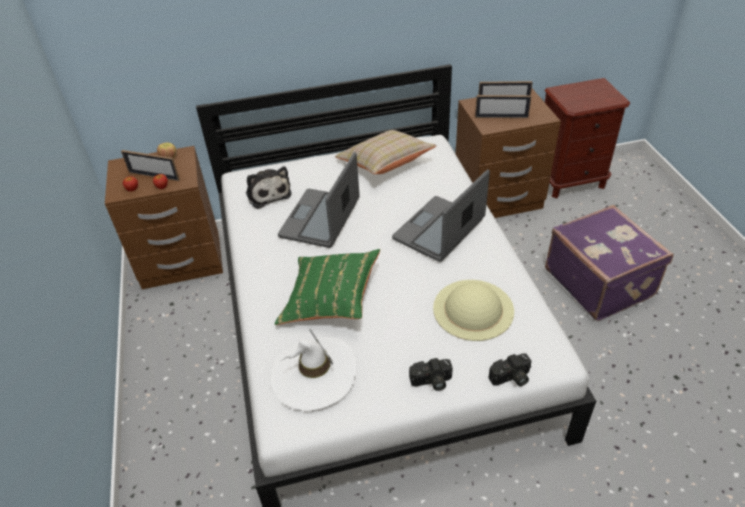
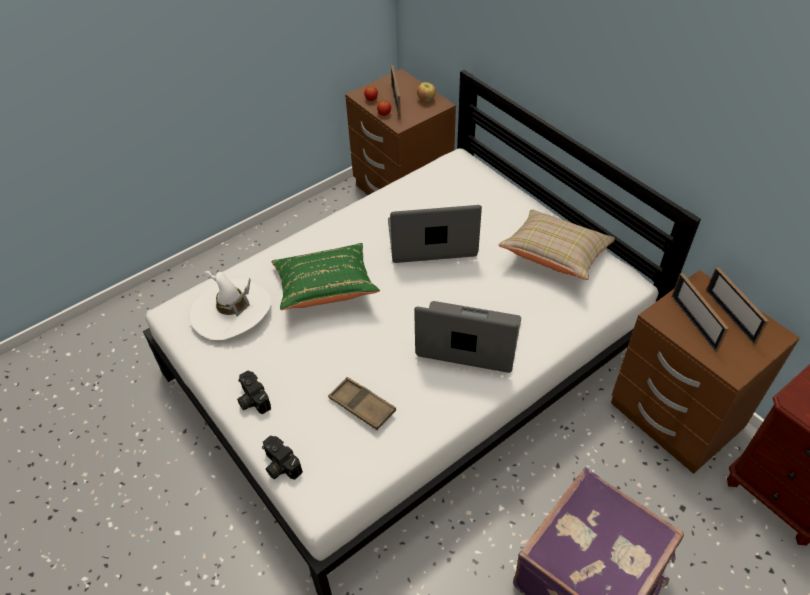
camera: 65 degrees right, 5 degrees up
plush toy [245,166,292,209] -> none
beige hat [433,280,514,341] -> brown tray [328,377,396,430]

